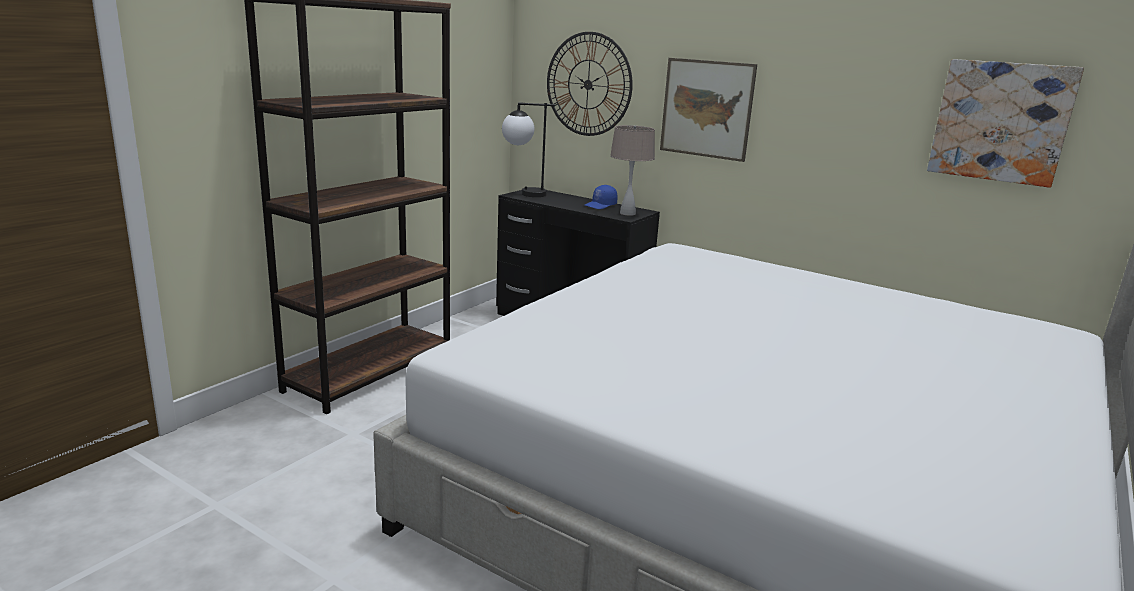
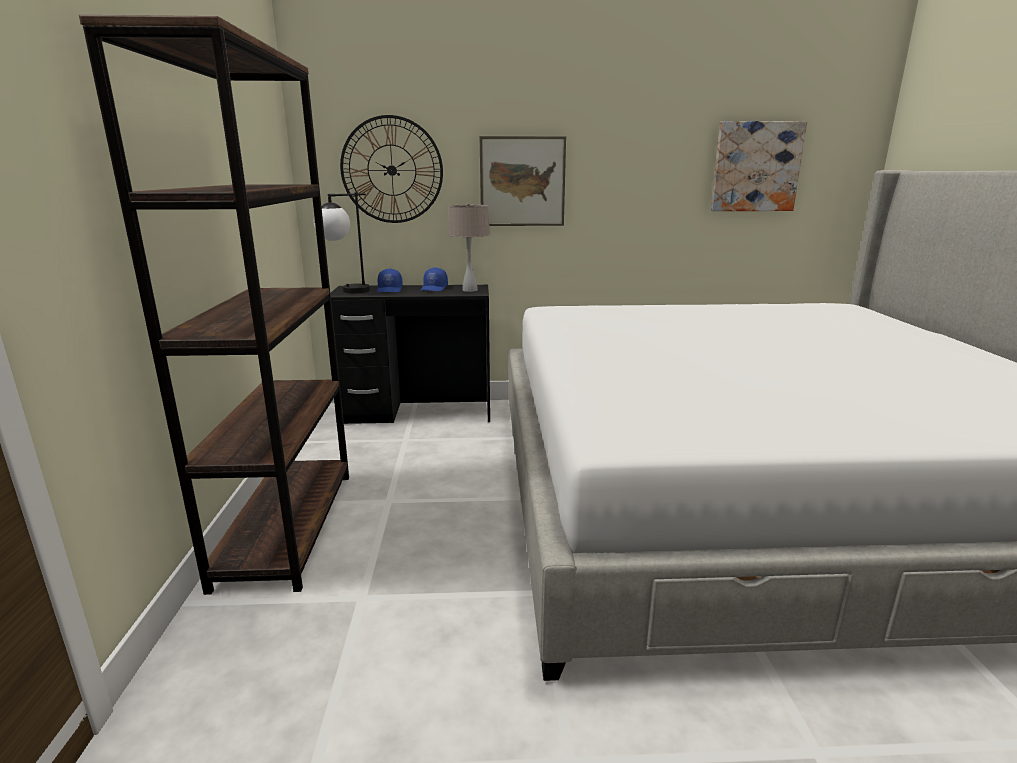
camera: 35 degrees left, 0 degrees up
none -> blue cap [377,268,403,293]

